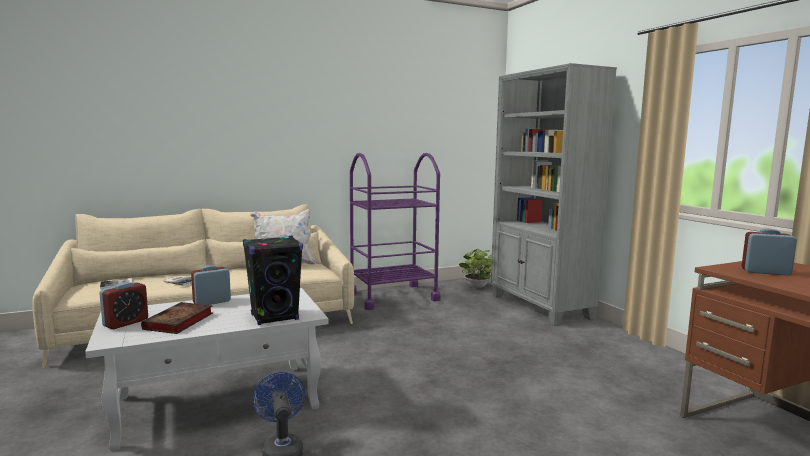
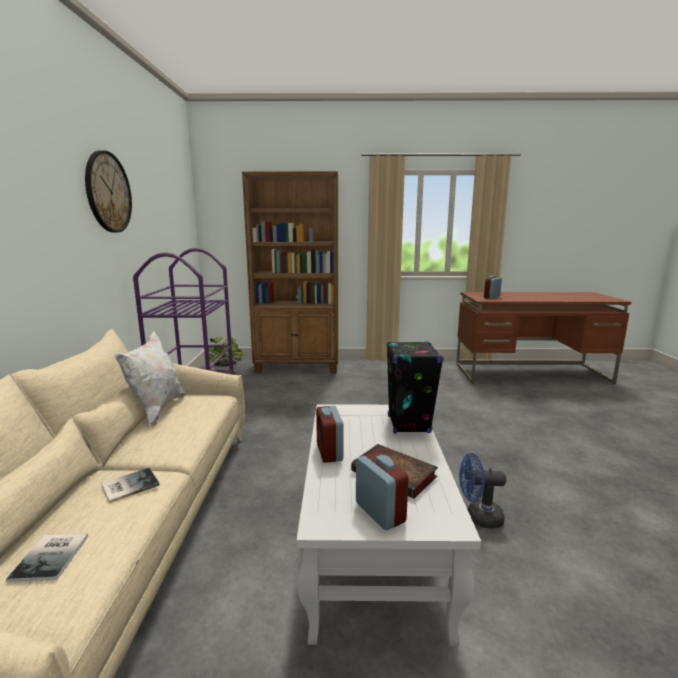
camera: 65 degrees left, 5 degrees up
grey bookcase [491,63,617,326] -> brown bookcase [242,171,338,374]
none -> wall clock [85,150,132,233]

